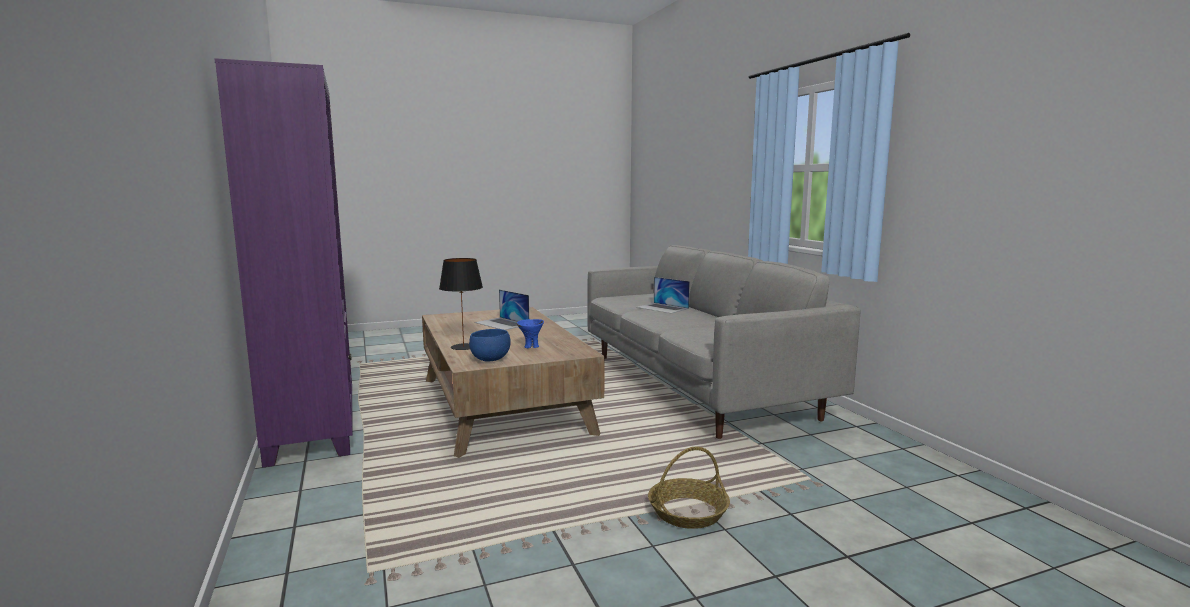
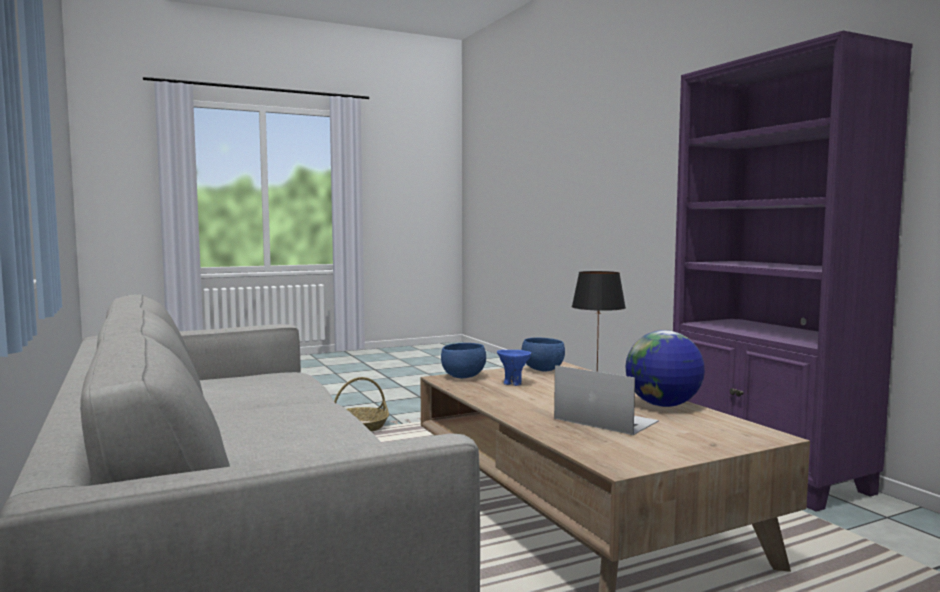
camera: 175 degrees right, 5 degrees down
laptop [636,277,690,314] -> none
none -> blue bowl [441,343,486,378]
none -> globe [625,330,705,407]

